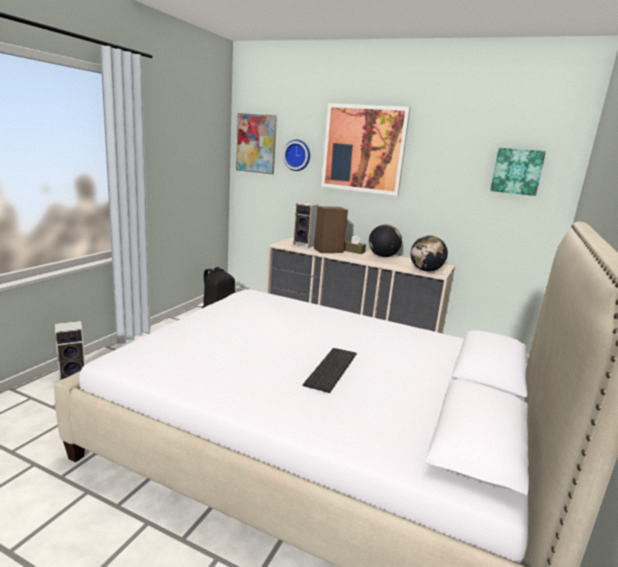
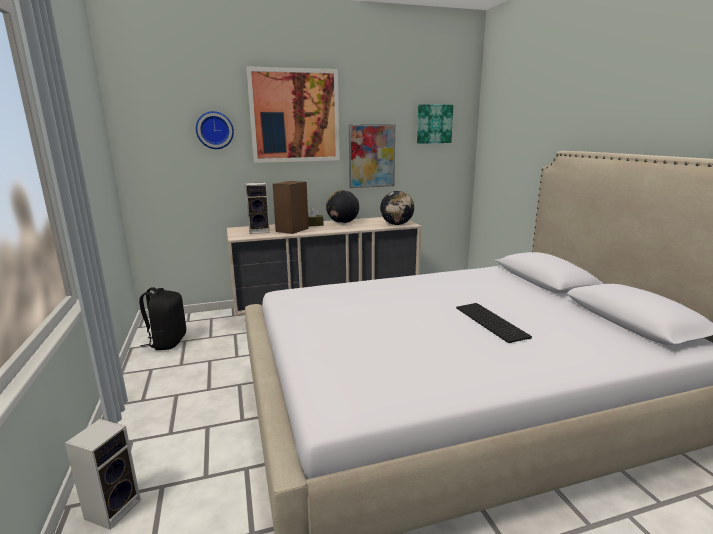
camera: 40 degrees left, 0 degrees up
picture [236,113,277,174] -> picture moved to [349,124,395,188]

